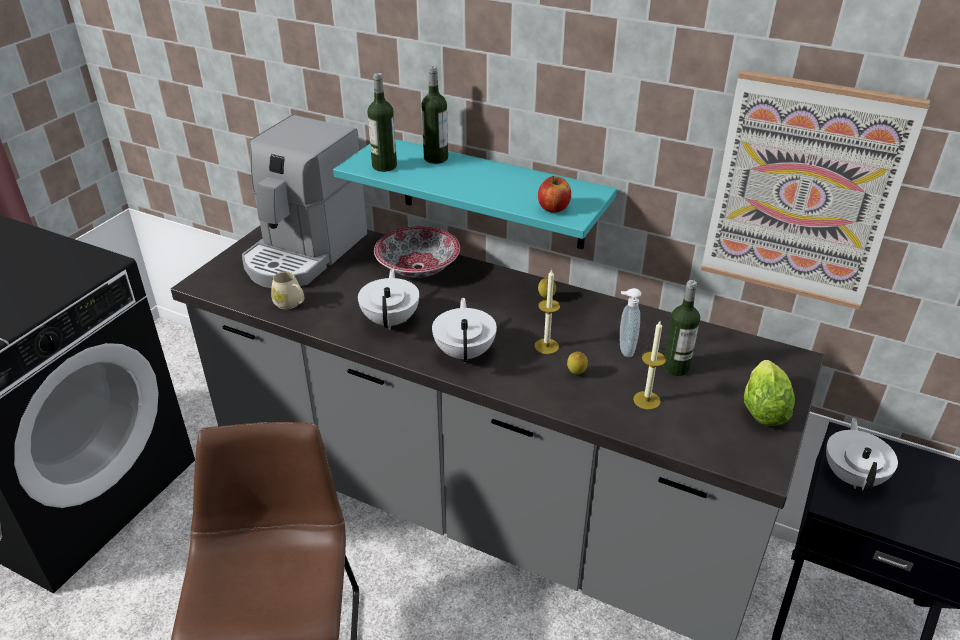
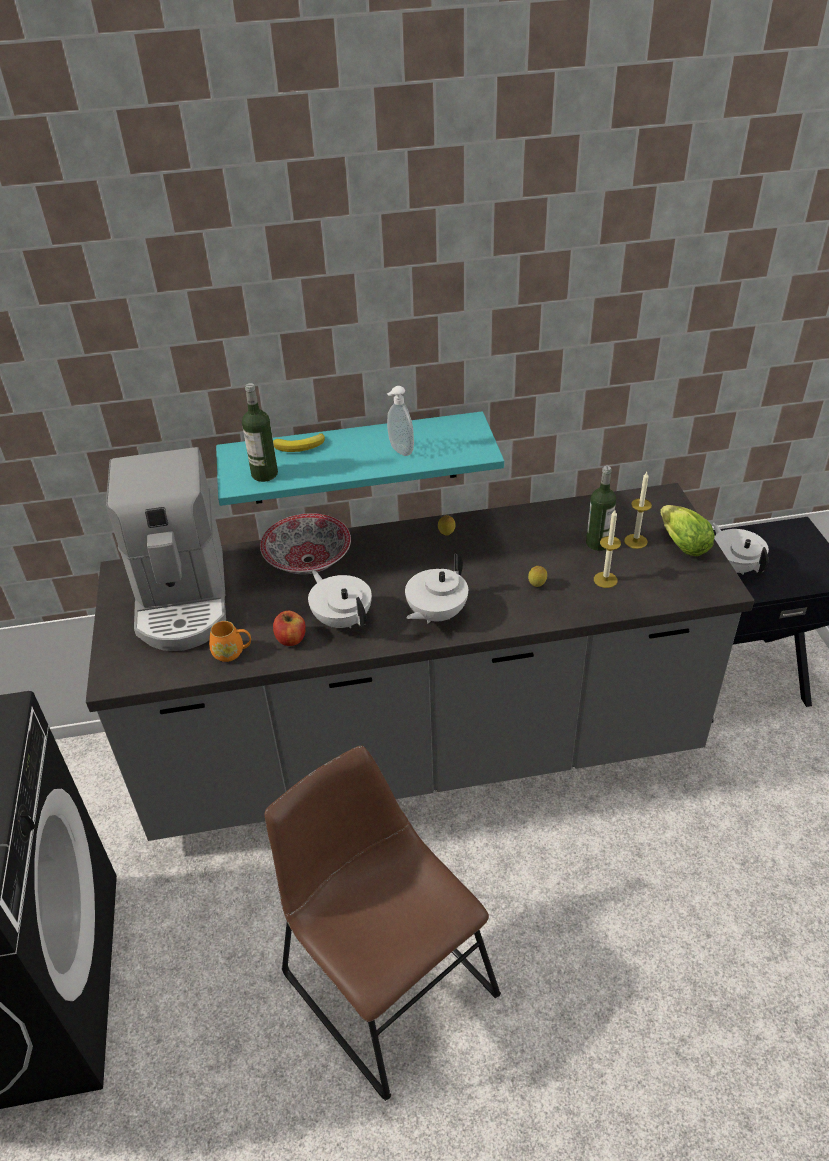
camera: 35 degrees left, 5 degrees up
beige mug [271,272,304,309] -> orange mug [209,621,251,662]
bottle [421,66,448,164] -> banana [273,433,325,452]
white teapot [432,298,497,363] -> white teapot turned 105 degrees counterclockwise [405,554,468,624]
candle [534,269,560,354] -> candle moved to [624,472,652,549]
apple [538,176,571,213] -> apple moved to [273,611,306,646]
soap dispenser [620,288,641,357] -> soap dispenser moved to [387,386,414,456]
picture [701,70,930,310] -> none

